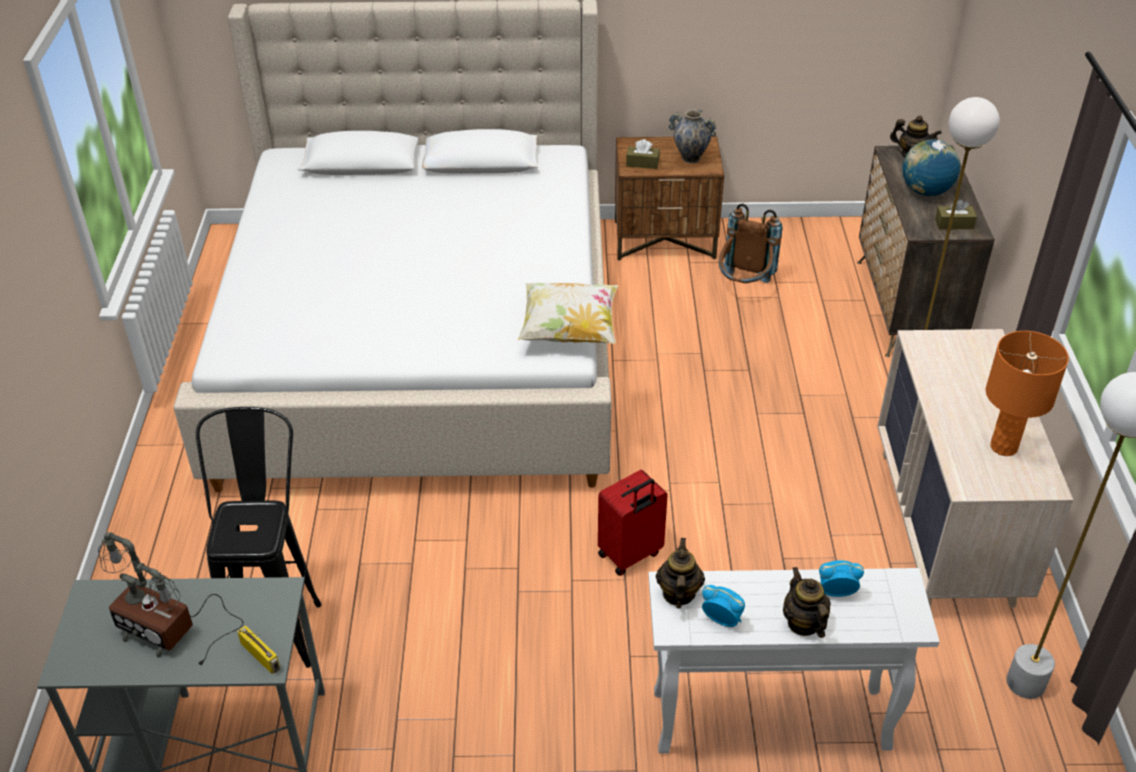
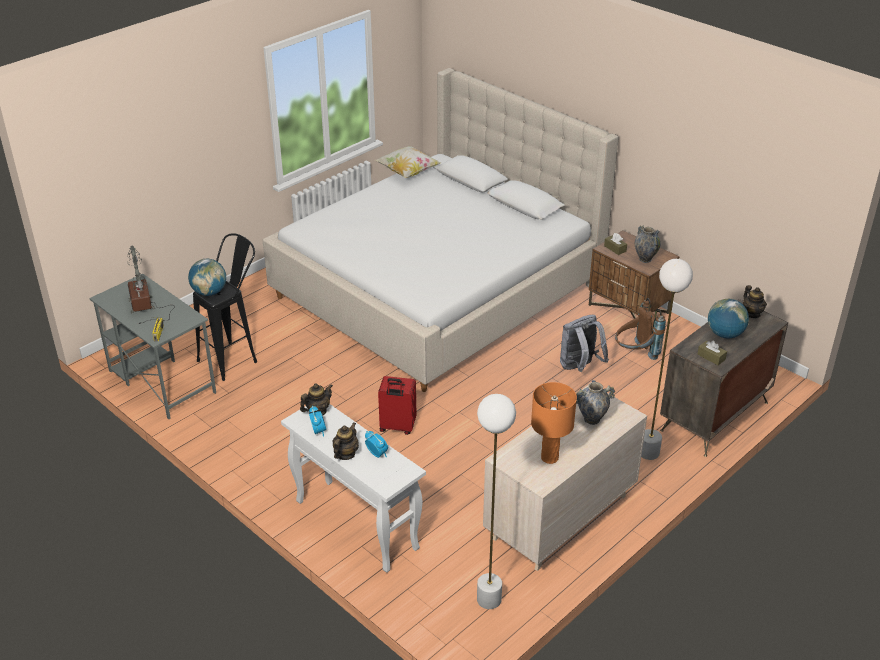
camera: 45 degrees right, 5 degrees down
pillow [517,283,618,344] -> pillow moved to [375,146,441,178]
none -> globe [188,259,226,296]
none -> grey backpack [560,315,609,372]
none -> vase [576,380,615,425]

